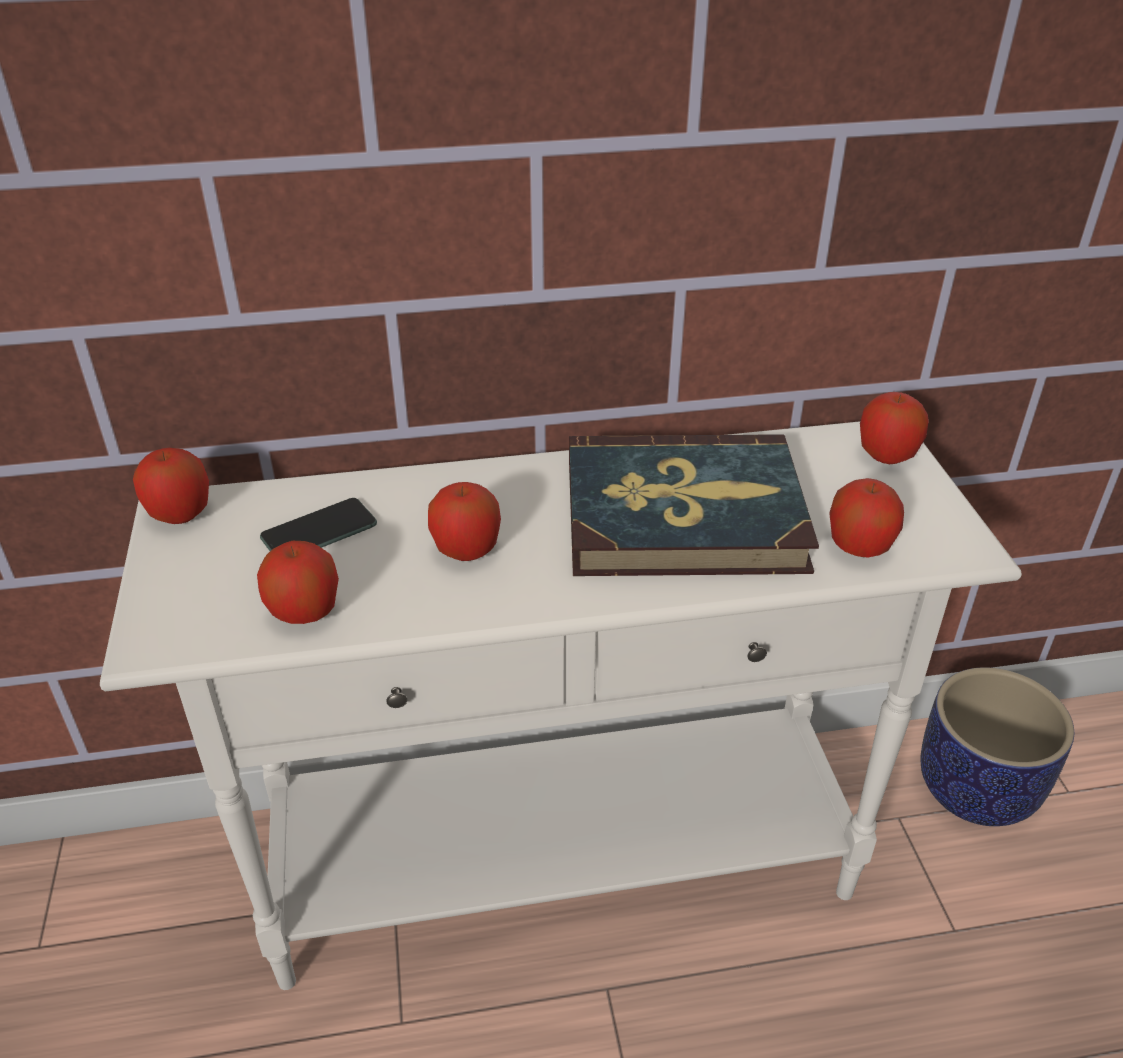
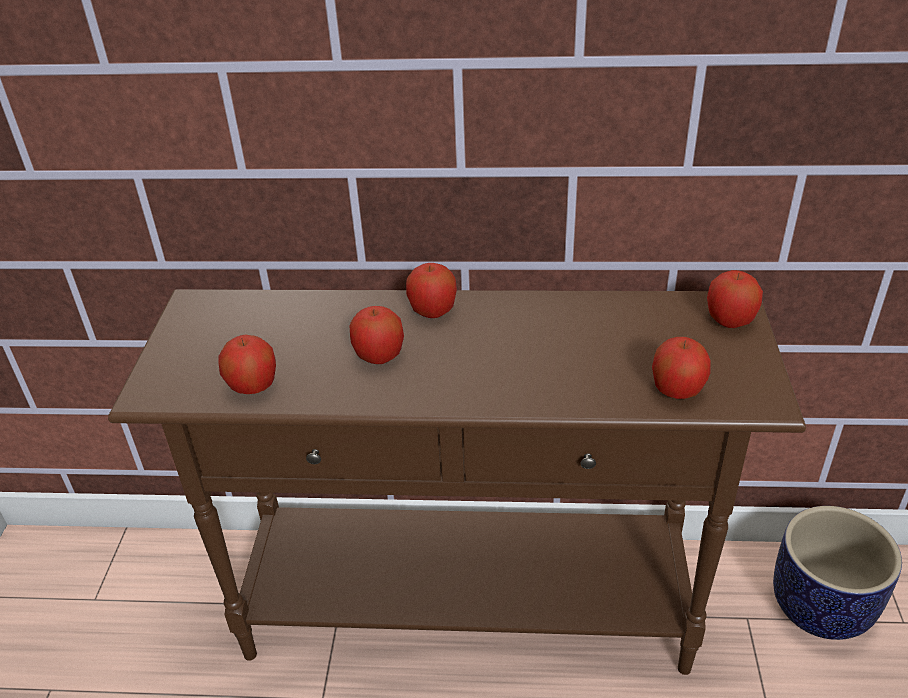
camera: 15 degrees right, 0 degrees up
white console table [100,421,1022,990] -> brown console table [108,289,806,675]
apple [133,448,209,524] -> apple moved to [406,263,457,318]
phone [260,498,377,551] -> none
book [569,434,819,576] -> none

